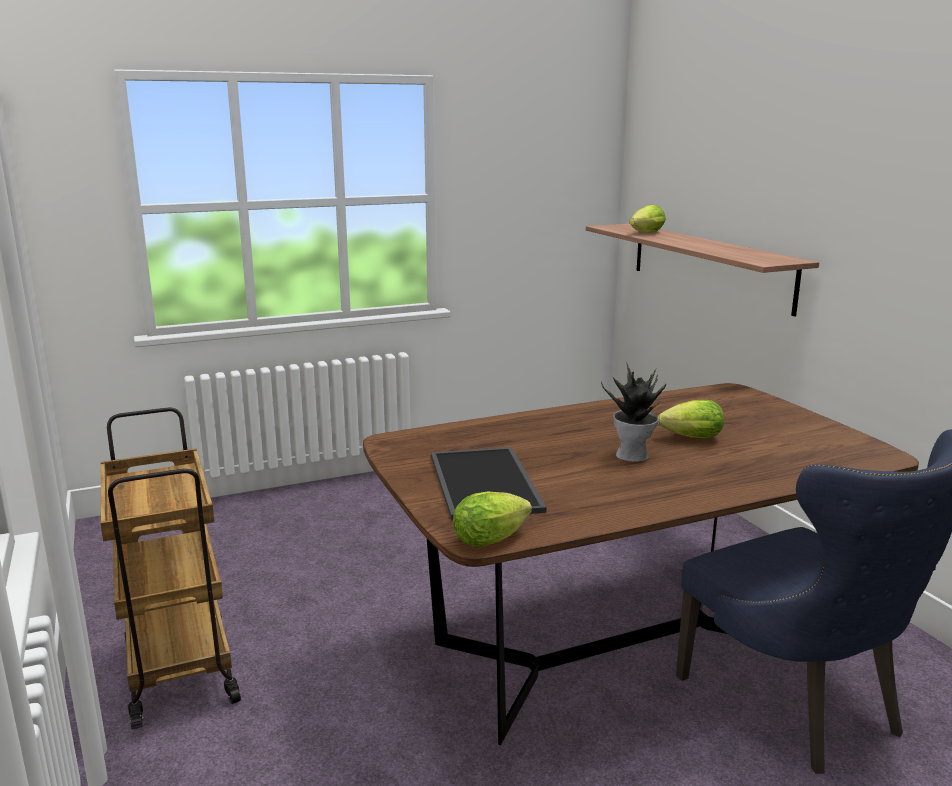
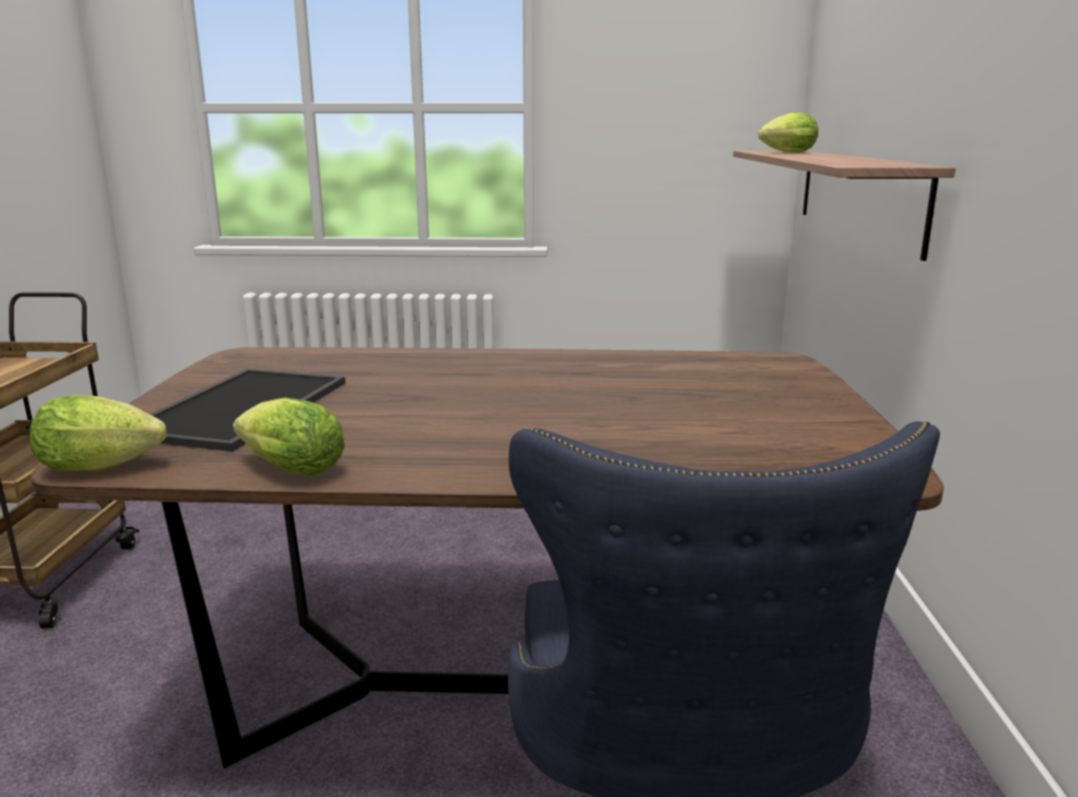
camera: 25 degrees right, 0 degrees up
potted plant [601,362,666,462] -> none
lettuce [658,400,724,438] -> lettuce moved to [233,398,345,476]

